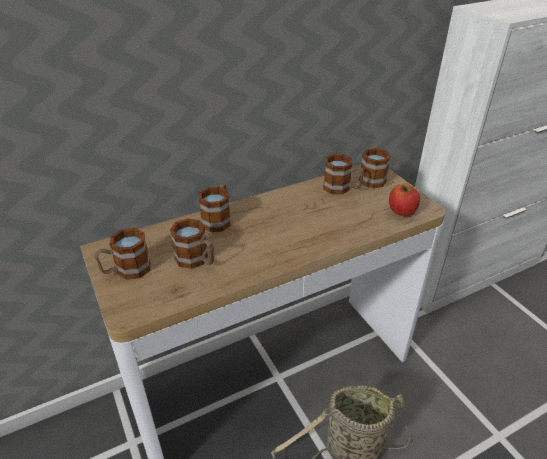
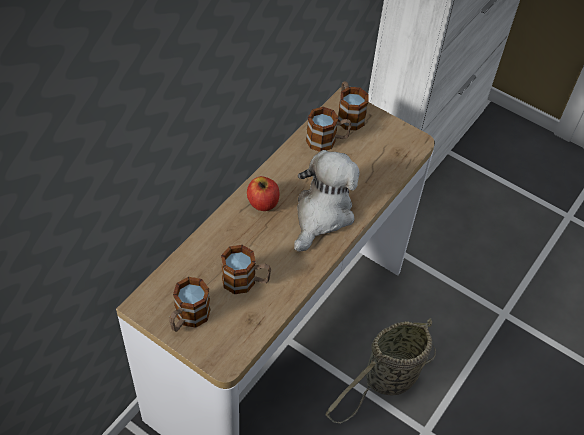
camera: 30 degrees left, 15 degrees up
mug [199,184,231,232] -> none
apple [389,184,420,216] -> apple moved to [247,176,280,211]
none -> plush toy [294,150,360,252]

